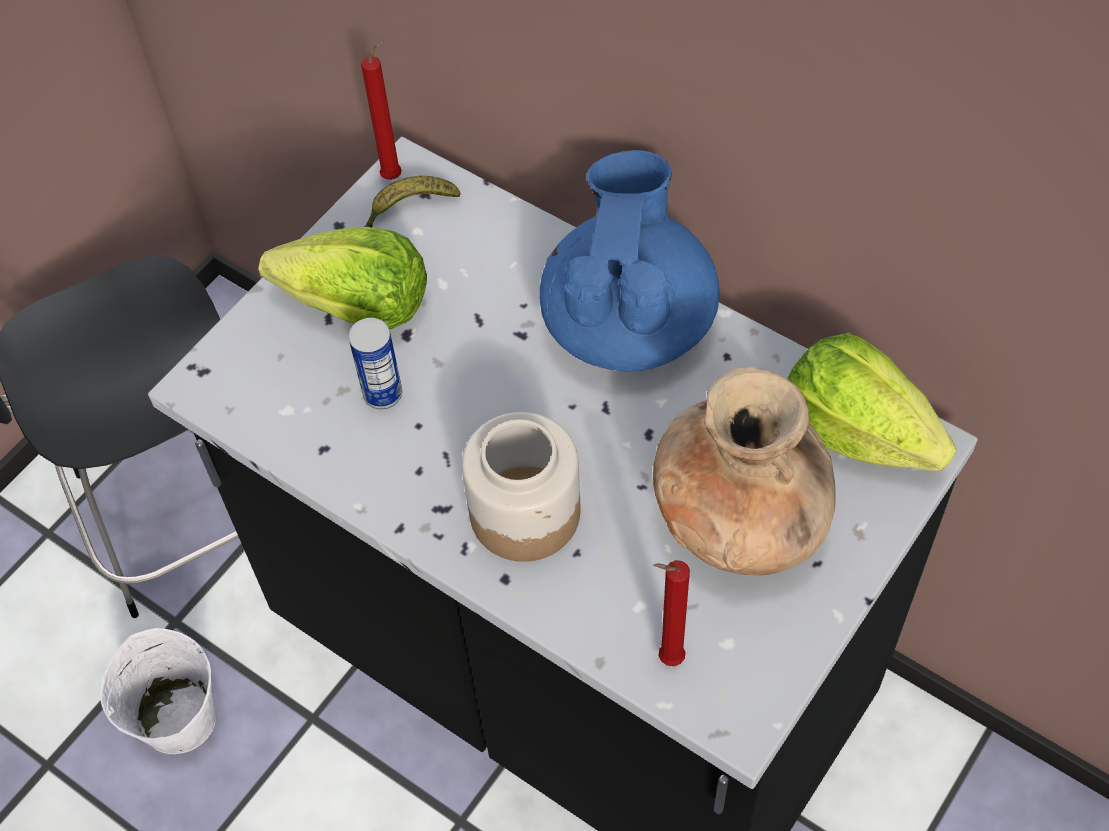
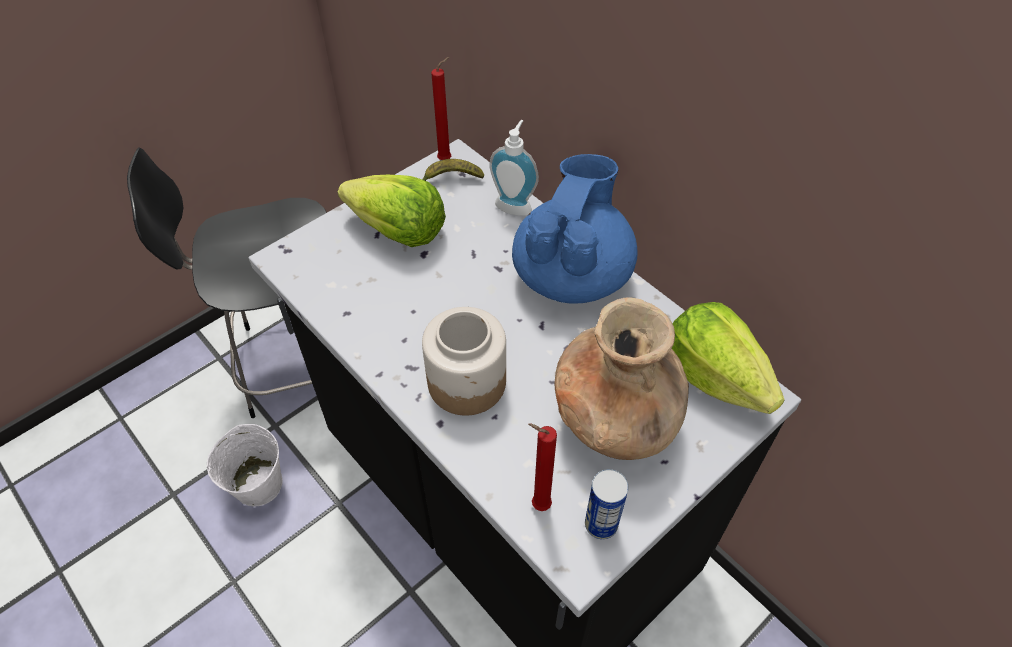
camera: 10 degrees right, 5 degrees down
can [348,318,402,409] -> can moved to [585,469,629,539]
none -> soap dispenser [489,120,539,216]

